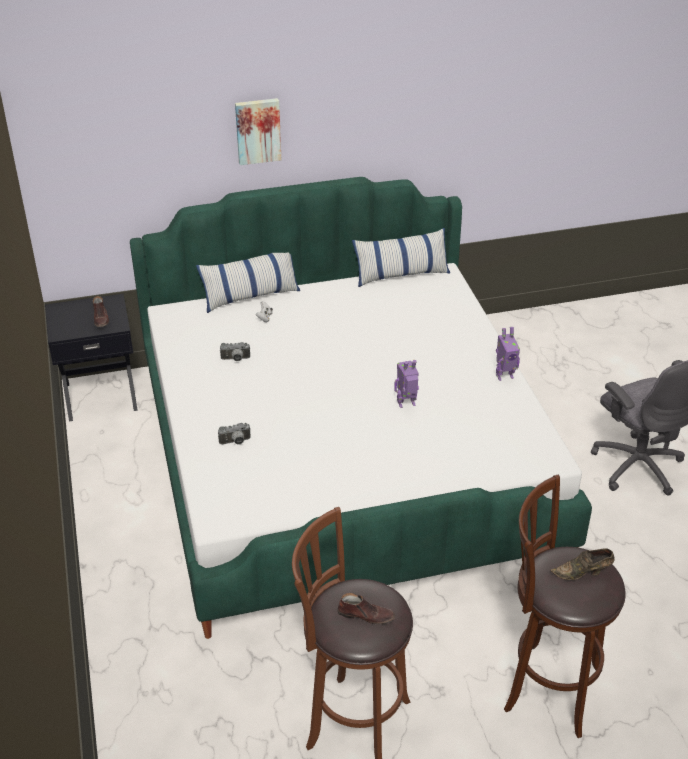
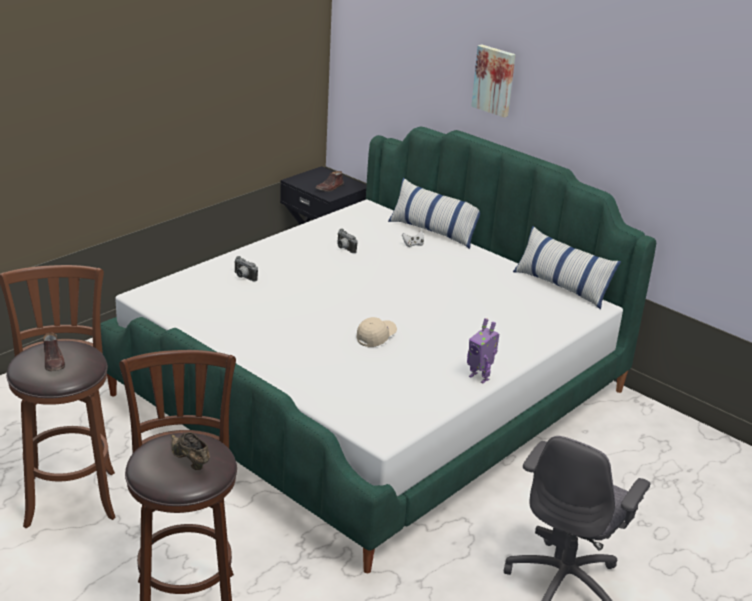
camera: 55 degrees right, 10 degrees down
toy robot [394,360,419,408] -> beige cap [357,317,397,347]

